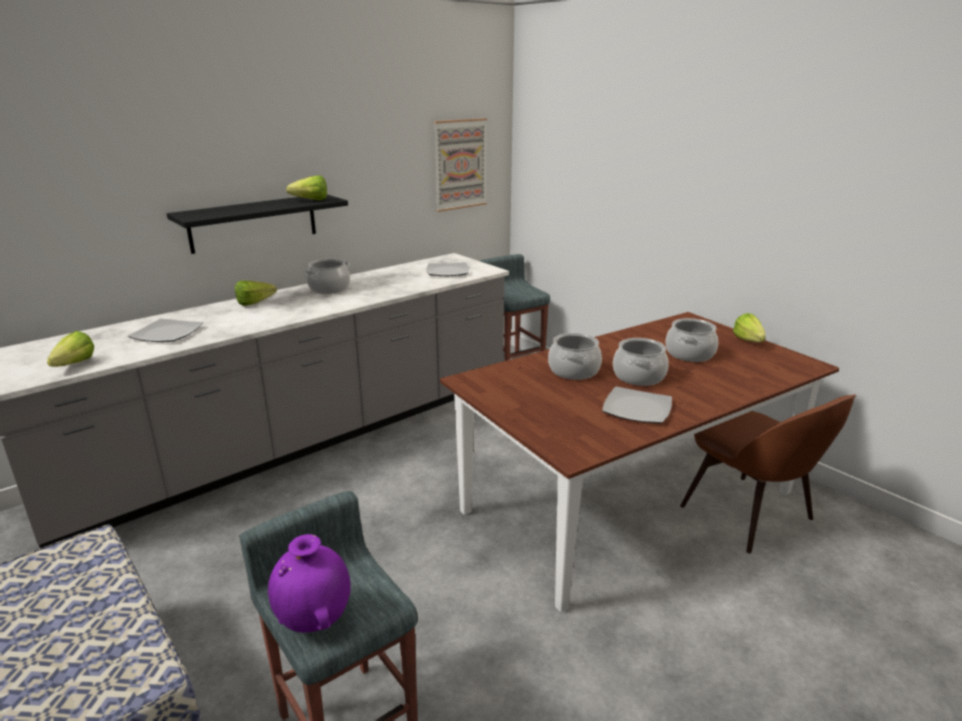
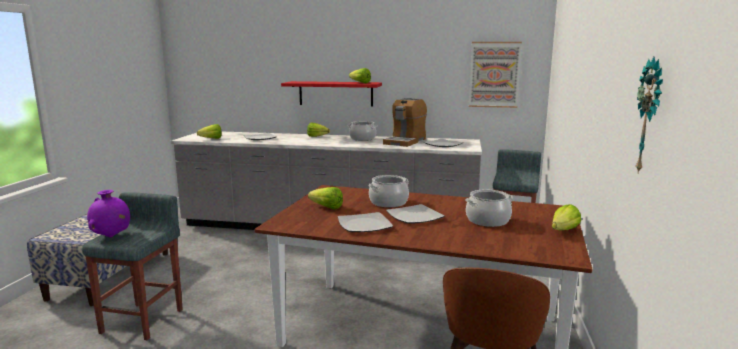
camera: 50 degrees right, 10 degrees down
black shelf [167,195,348,254] -> red shelf [281,81,382,106]
cooking pot [613,338,669,386] -> plate [386,204,445,224]
none -> lettuce [308,187,343,210]
none -> coffee machine [383,98,427,147]
none -> wall clock [635,57,663,172]

